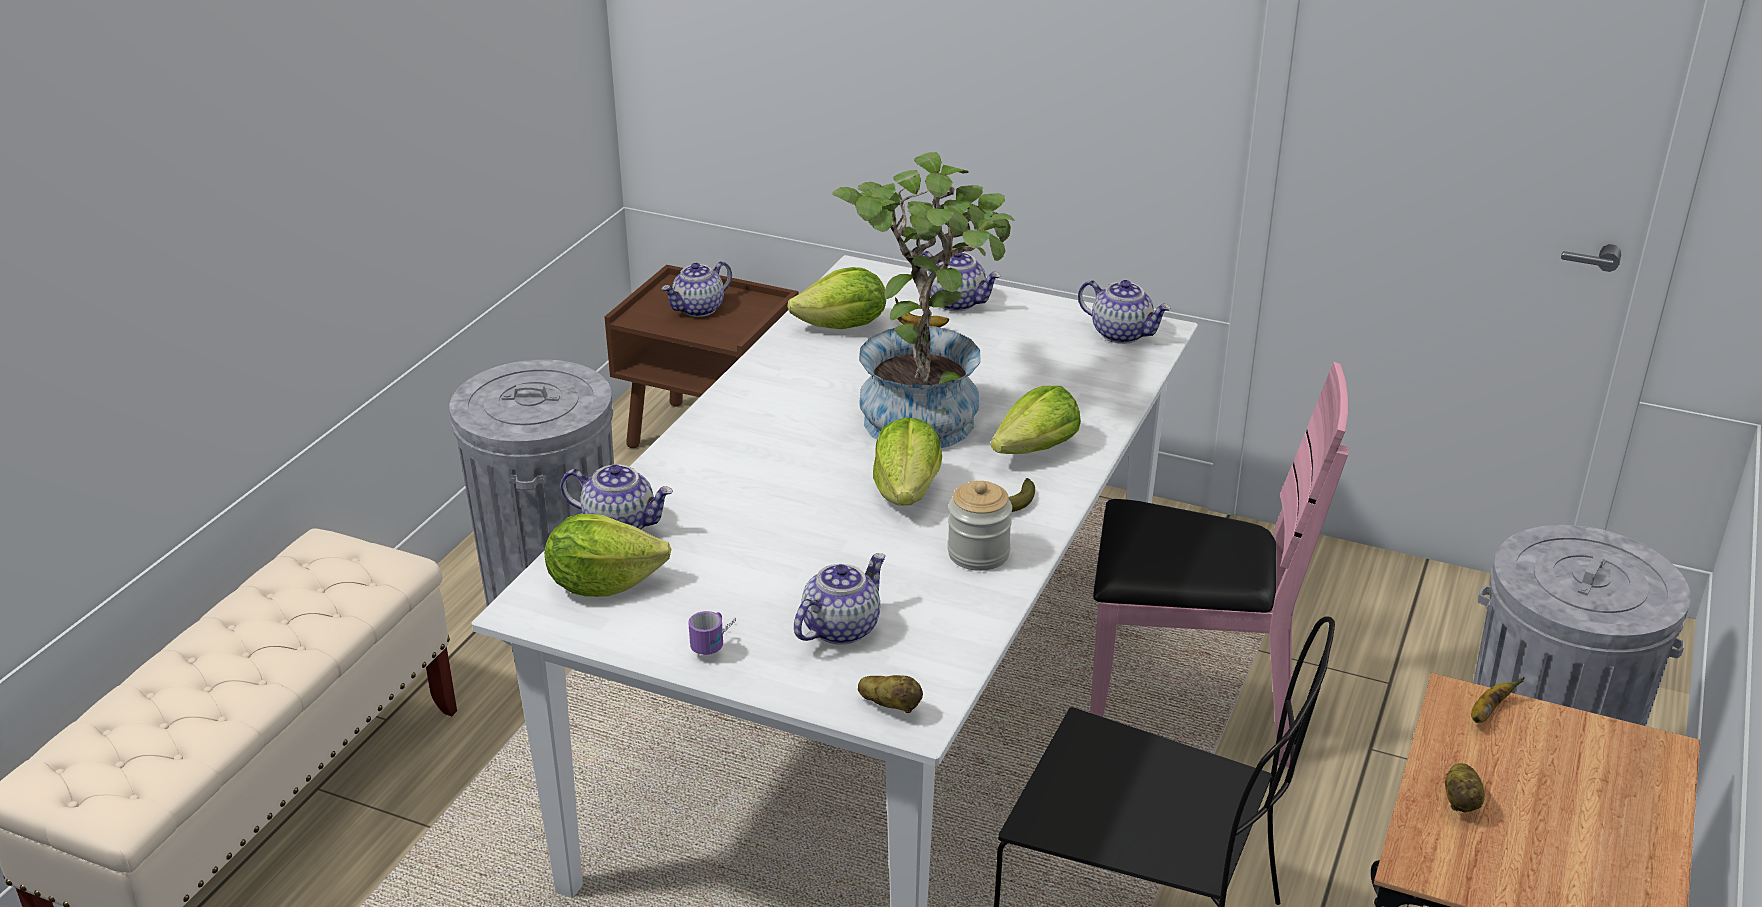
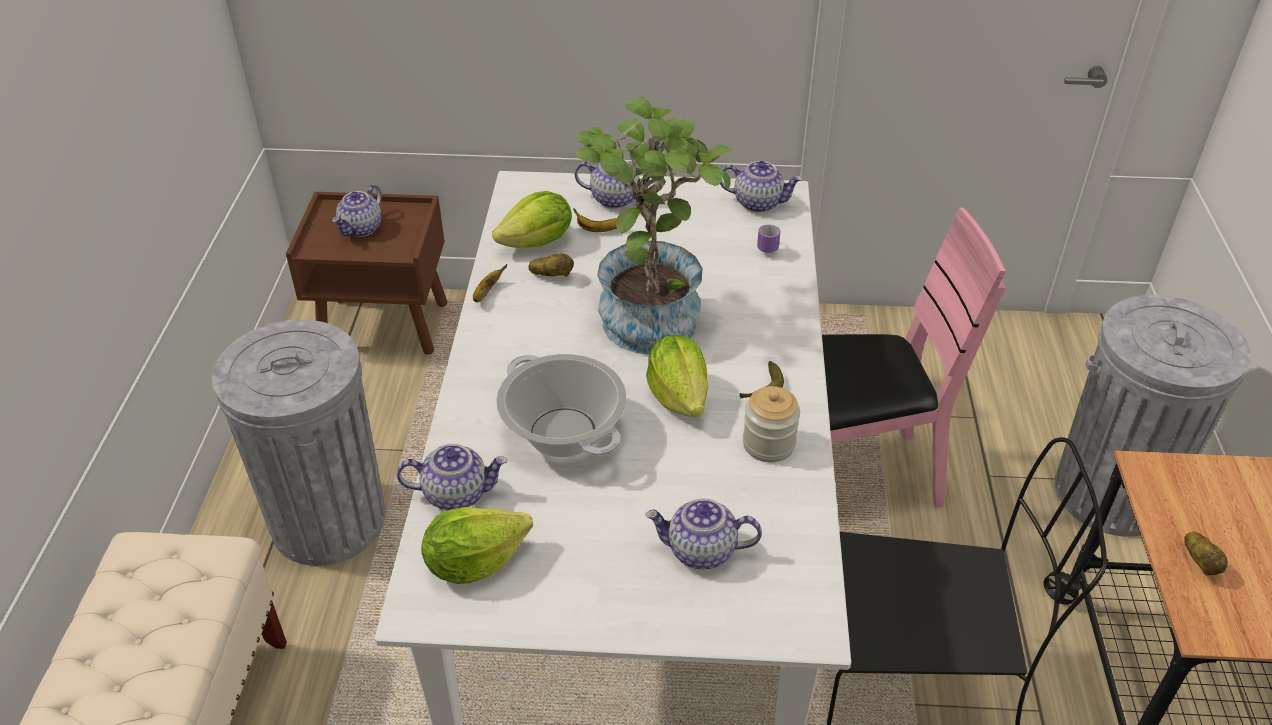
camera: 20 degrees left, 10 degrees up
mug [688,611,736,655] -> mug moved to [757,225,780,253]
teapot [794,553,886,645] -> teapot turned 105 degrees counterclockwise [645,498,762,569]
potato [858,675,923,713] -> potato moved to [529,253,574,276]
lettuce [991,386,1081,454] -> none
banana [1471,677,1525,723] -> banana moved to [473,264,507,302]
none -> cooking pot [496,354,627,457]

